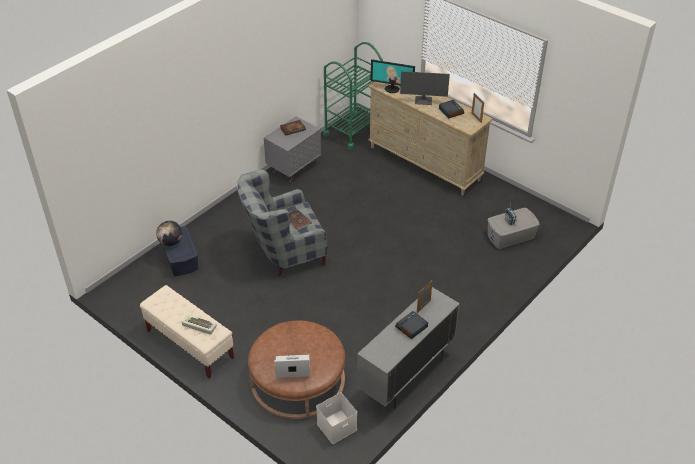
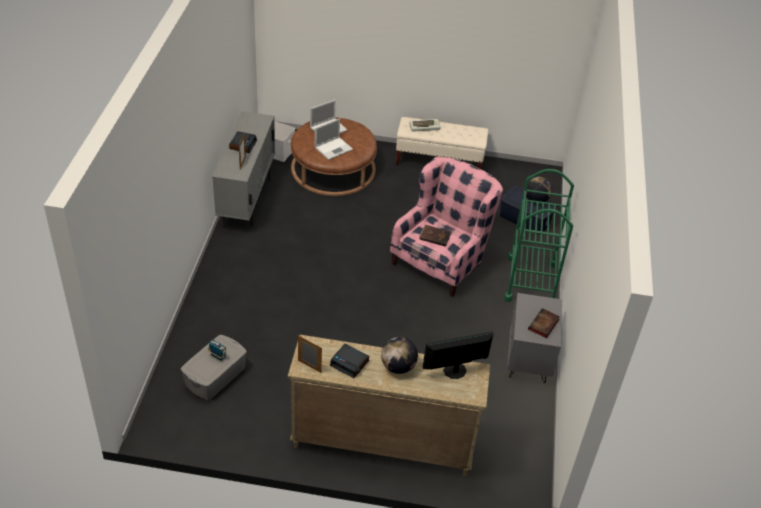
camera: 145 degrees right, 0 degrees up
grey armchair [237,170,328,277] -> pink armchair [390,157,503,297]
green cart [323,42,383,150] -> green cart moved to [504,169,574,302]
monitor [400,71,450,105] -> globe [381,337,418,374]
none -> laptop [315,118,353,160]

